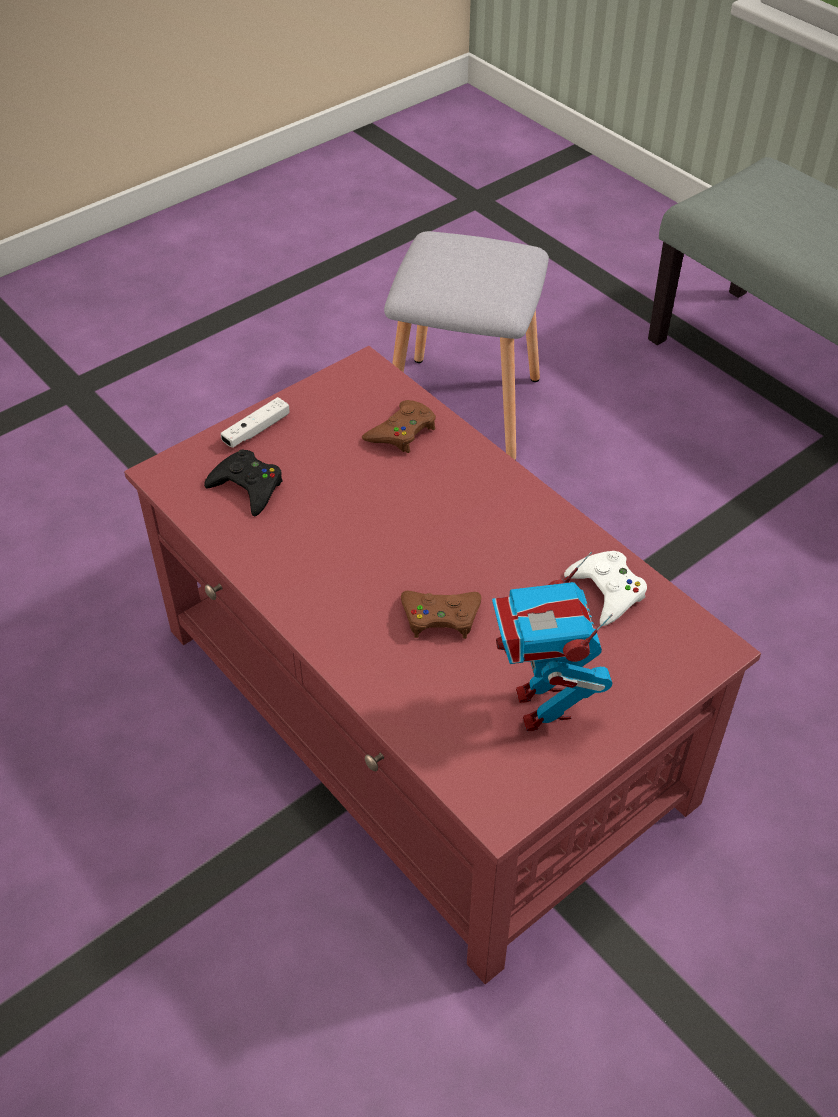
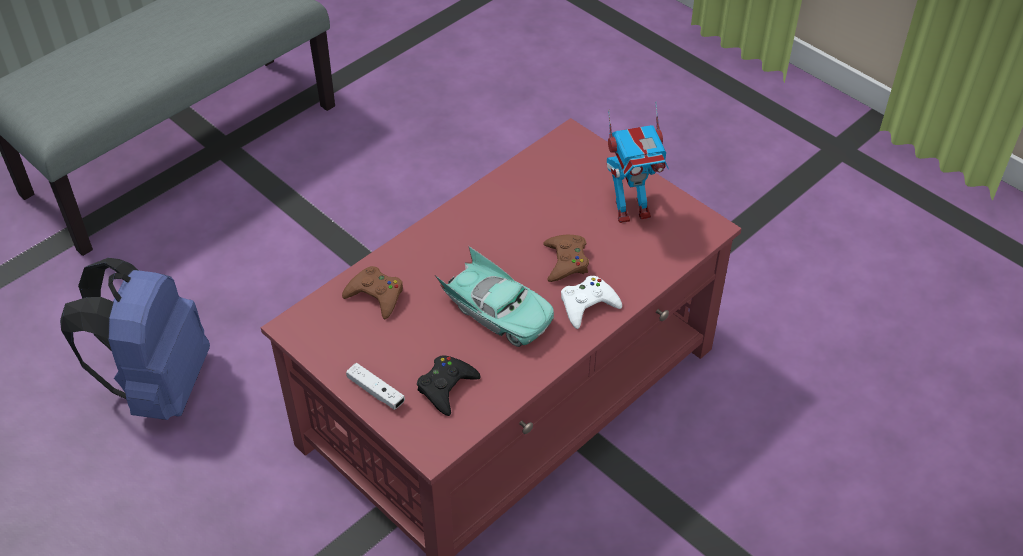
camera: 95 degrees left, 0 degrees up
grey stool [384,231,549,460] -> blue backpack [60,258,210,420]
white game controller [564,551,647,626] -> white game controller moved to [561,276,622,329]
none -> turquoise toy car [435,246,554,347]

